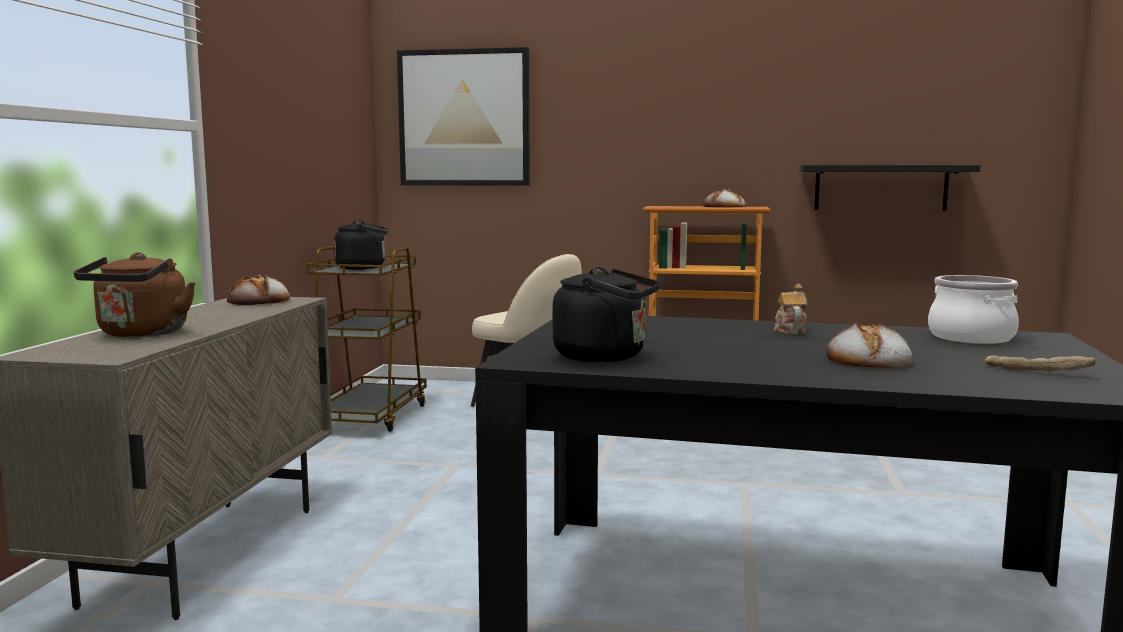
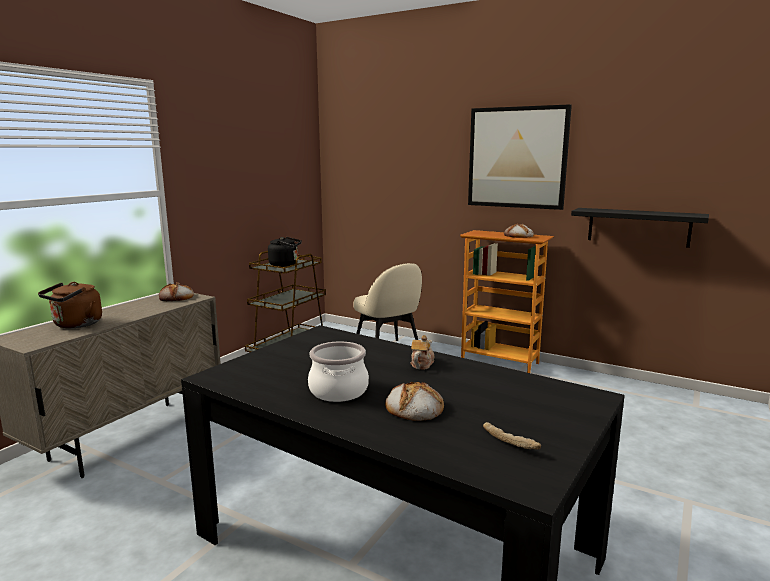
camera: 20 degrees right, 5 degrees up
picture [397,47,530,186] -> picture moved to [468,104,572,210]
black kettle [553,267,660,363] -> none
cooking pot [928,275,1019,344] -> cooking pot moved to [308,342,369,402]

